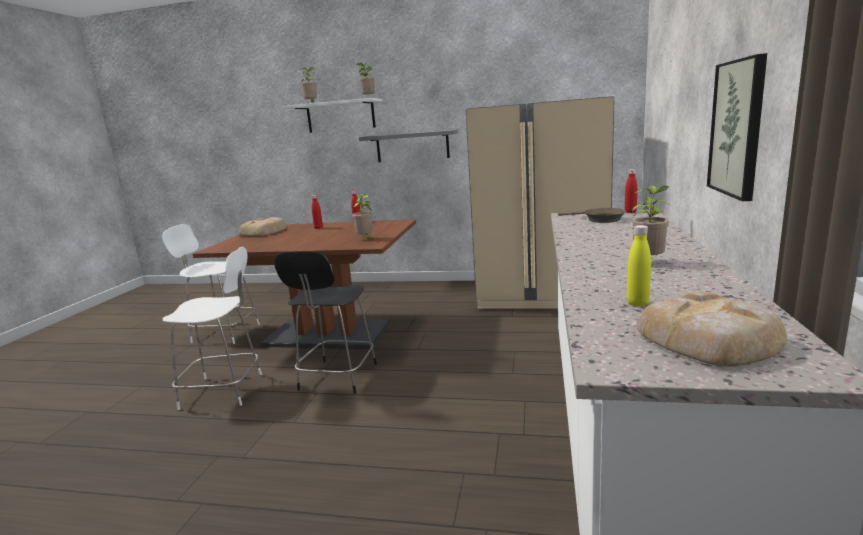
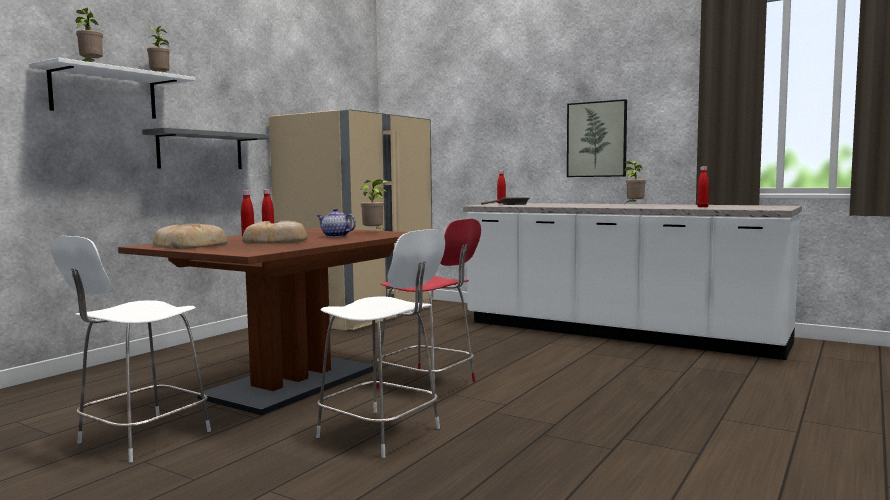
camera: 70 degrees left, 10 degrees down
white chair [163,247,262,410] -> white chair turned 105 degrees clockwise [316,229,445,458]
black chair [274,252,377,394] -> red chair [376,219,481,393]
yellow bottle [627,225,651,307] -> red bottle [697,166,709,207]
bread [637,291,787,367] -> bread moved to [242,221,308,244]
none -> teapot [317,208,356,237]

